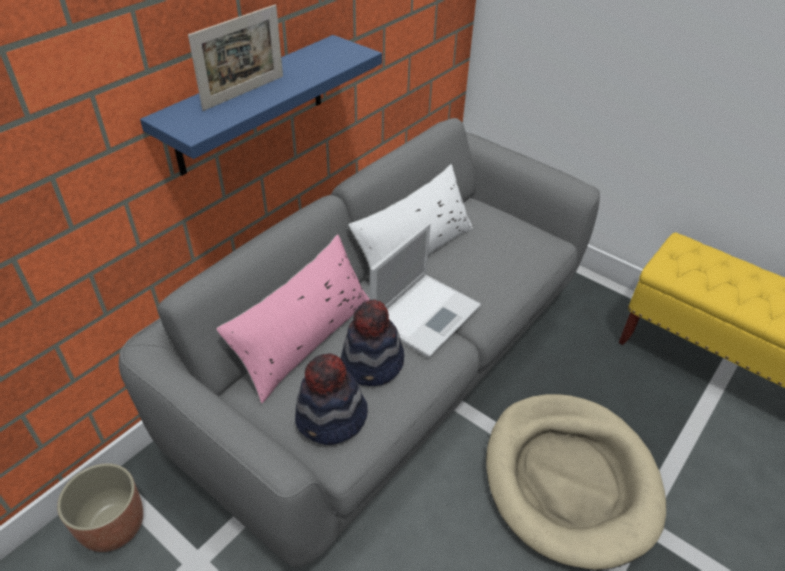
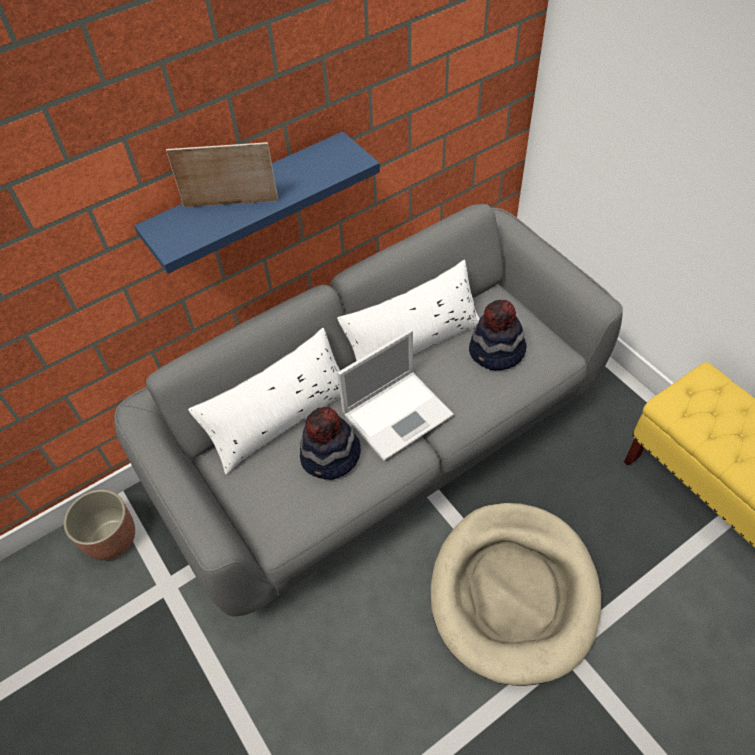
camera: 20 degrees right, 10 degrees up
picture frame [188,5,283,111] -> picture frame turned 150 degrees counterclockwise [166,142,279,207]
pink pillow [216,234,370,403] -> white pillow [188,328,341,474]
hat [295,353,368,445] -> hat moved to [469,300,527,370]

